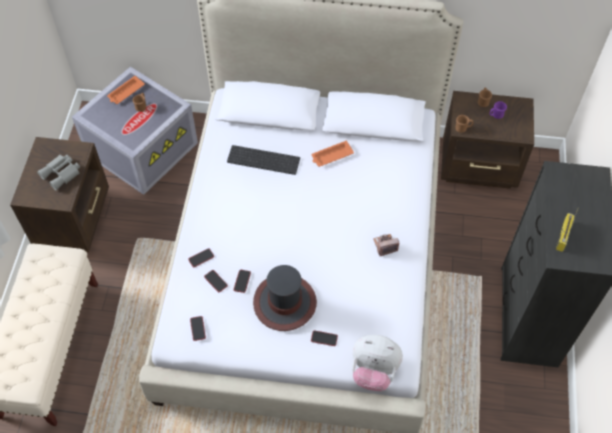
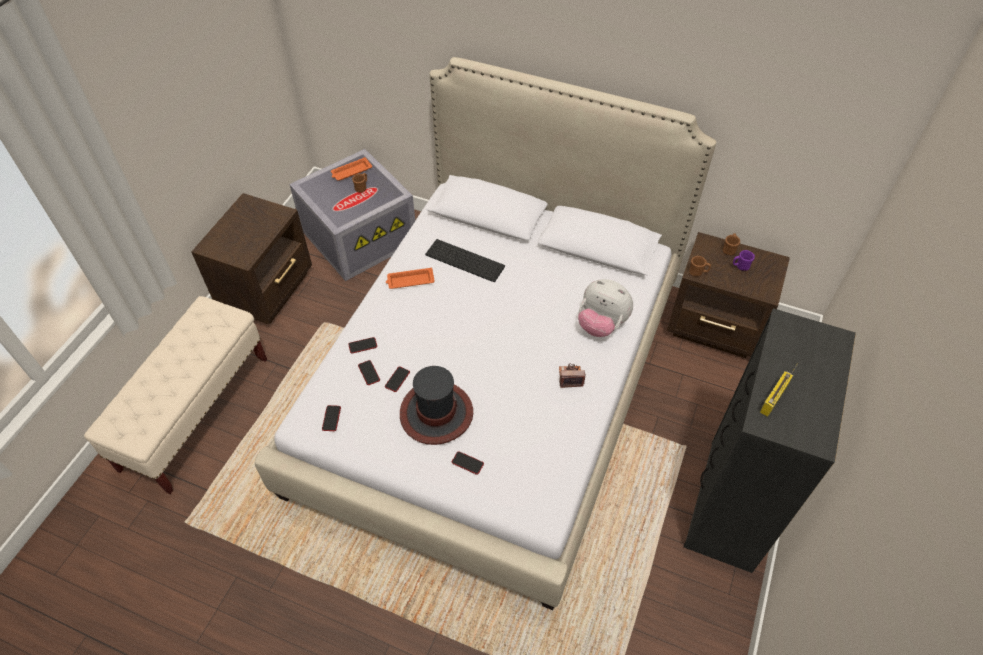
camera: 15 degrees right, 5 degrees down
grey binoculars [37,154,80,190] -> none
orange tray [311,141,354,167] -> orange tray moved to [386,268,435,289]
plush toy [352,335,403,391] -> plush toy moved to [578,279,633,337]

